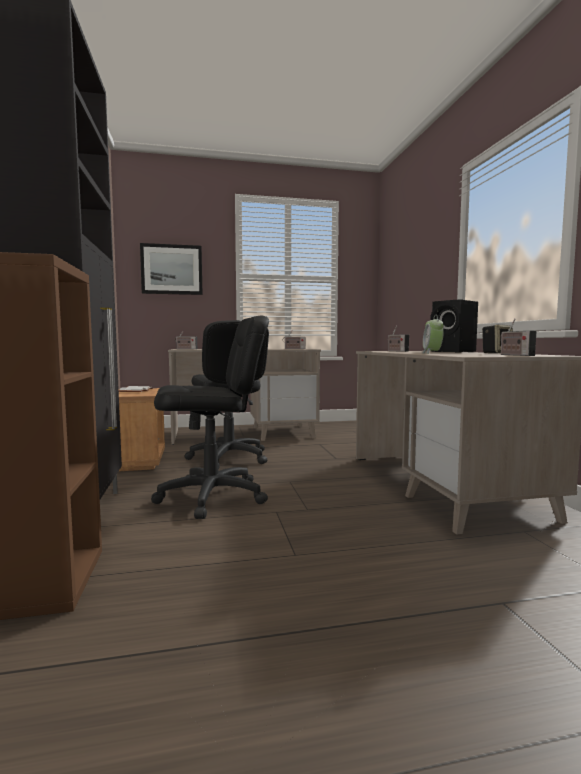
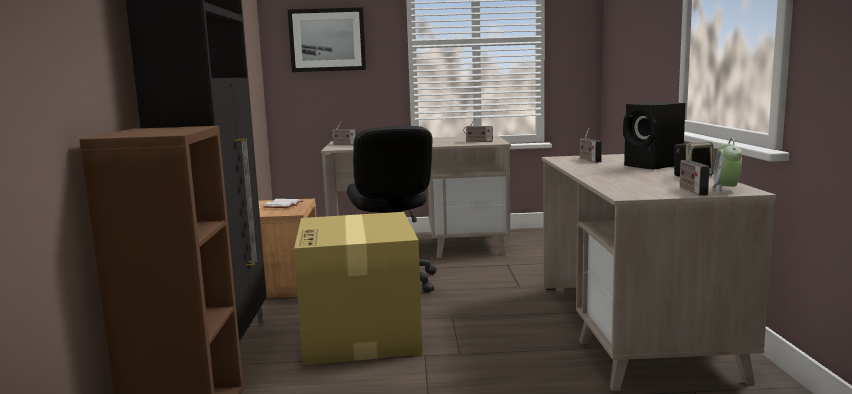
camera: 10 degrees right, 5 degrees up
black office chair [151,316,269,519] -> cardboard box [294,212,423,365]
alarm clock [422,315,444,354] -> alarm clock moved to [712,138,742,193]

